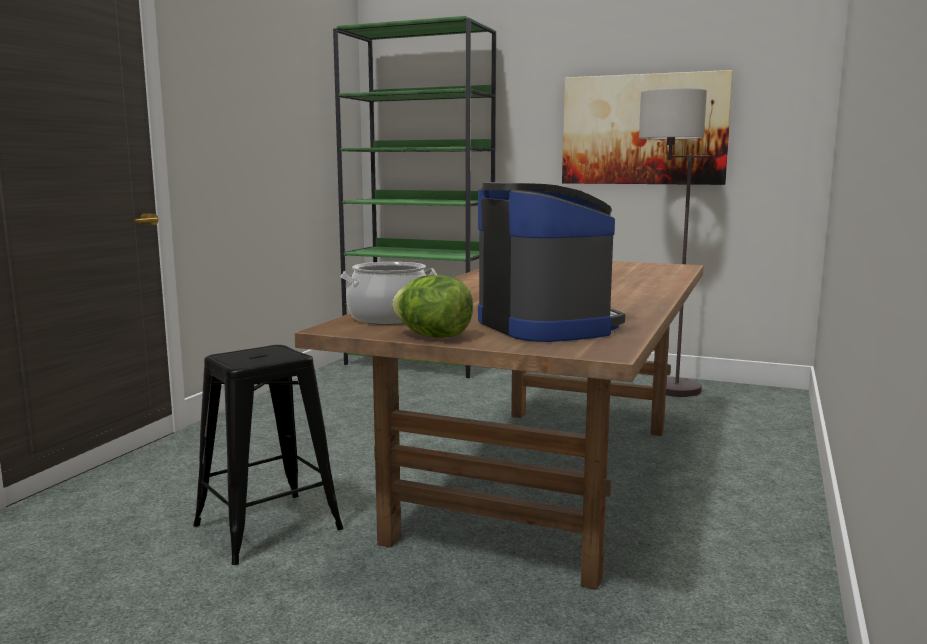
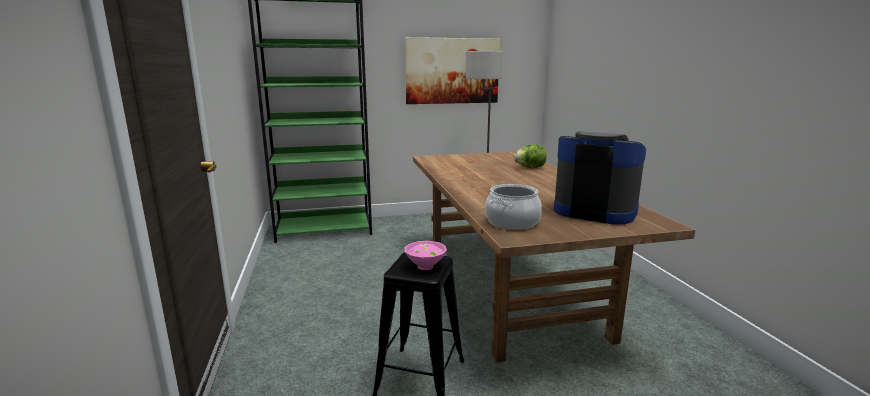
camera: 35 degrees left, 5 degrees up
lettuce [392,275,473,338] -> lettuce moved to [514,144,547,168]
none -> pink bowl [404,241,447,270]

